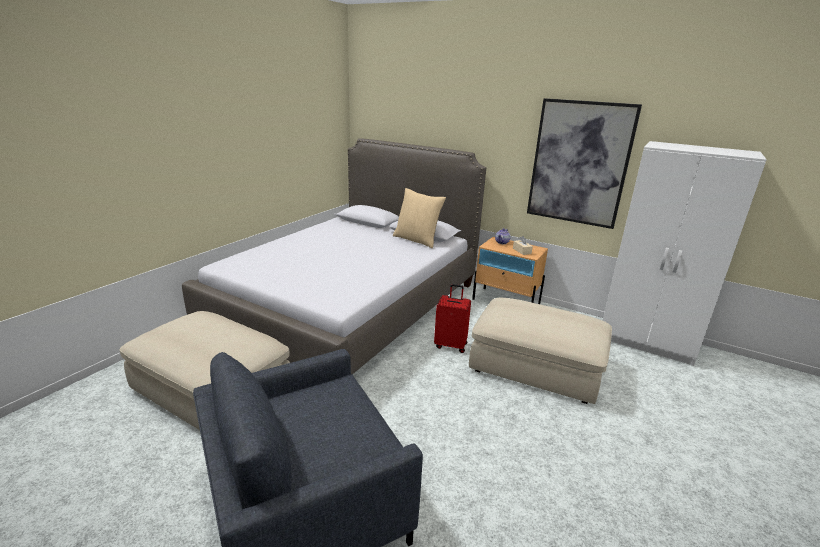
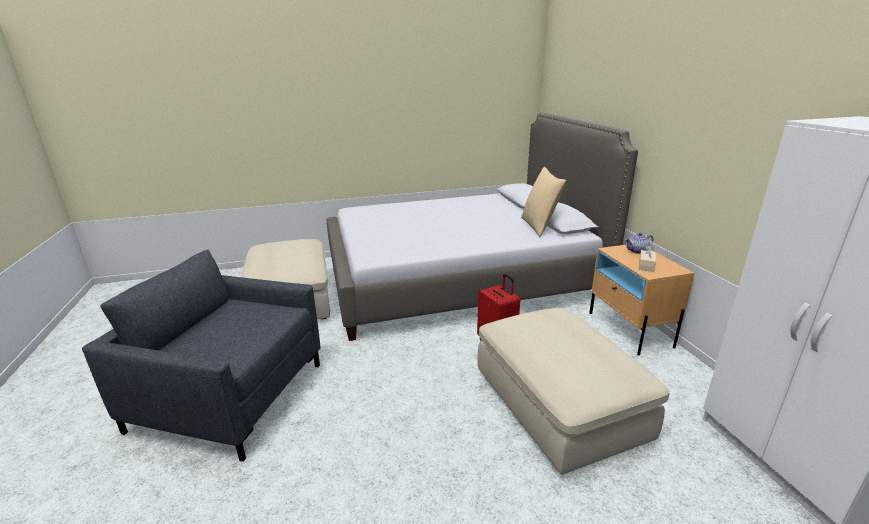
camera: 45 degrees right, 0 degrees up
picture [527,98,642,229] -> none

